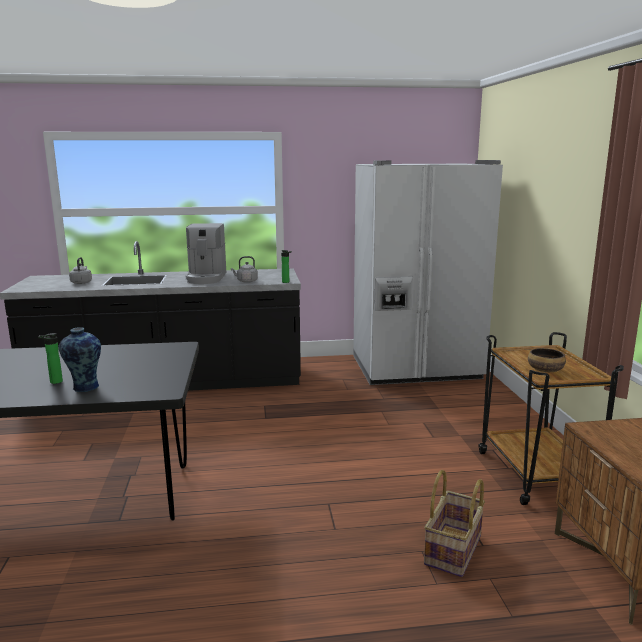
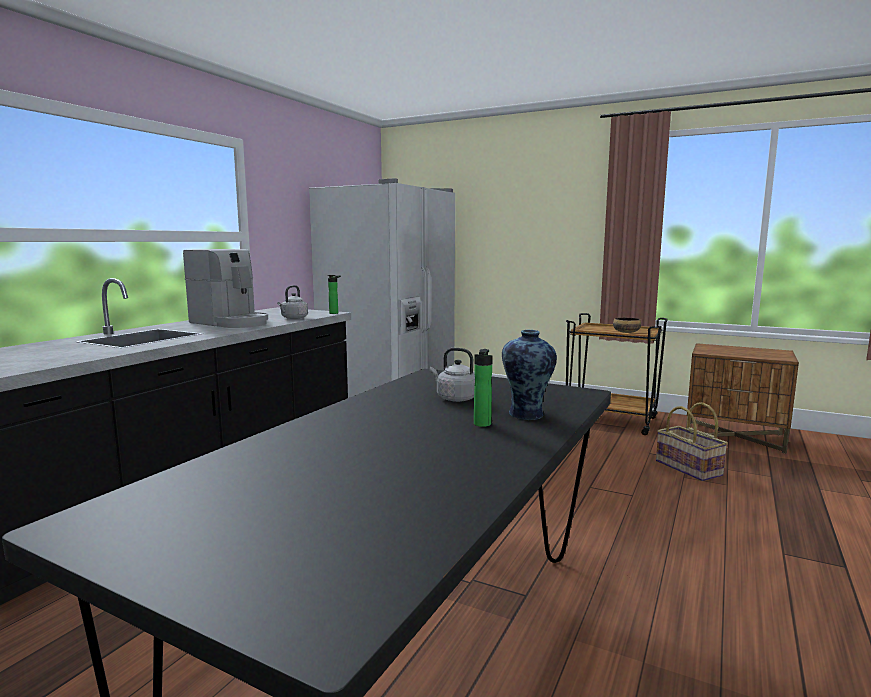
camera: 55 degrees left, 5 degrees down
grey kettle [69,257,92,284] -> grey kettle moved to [430,348,475,402]

